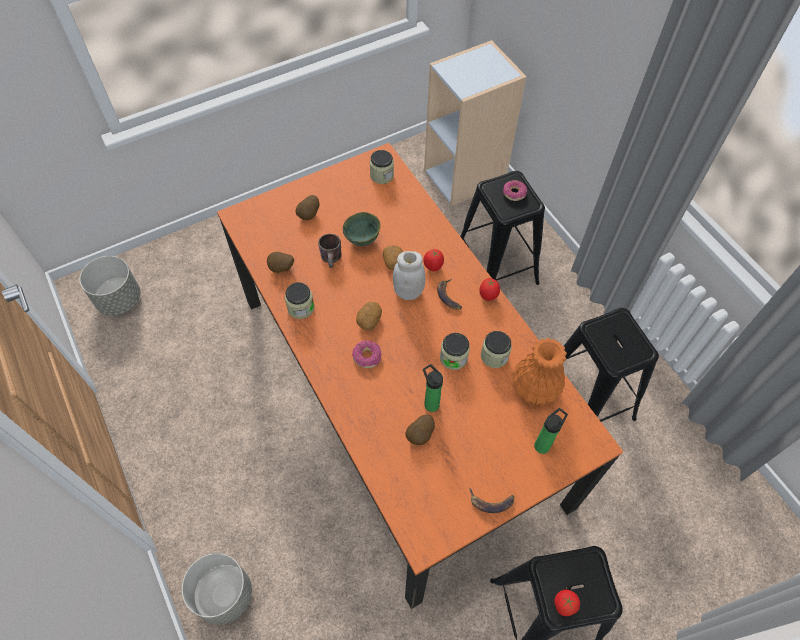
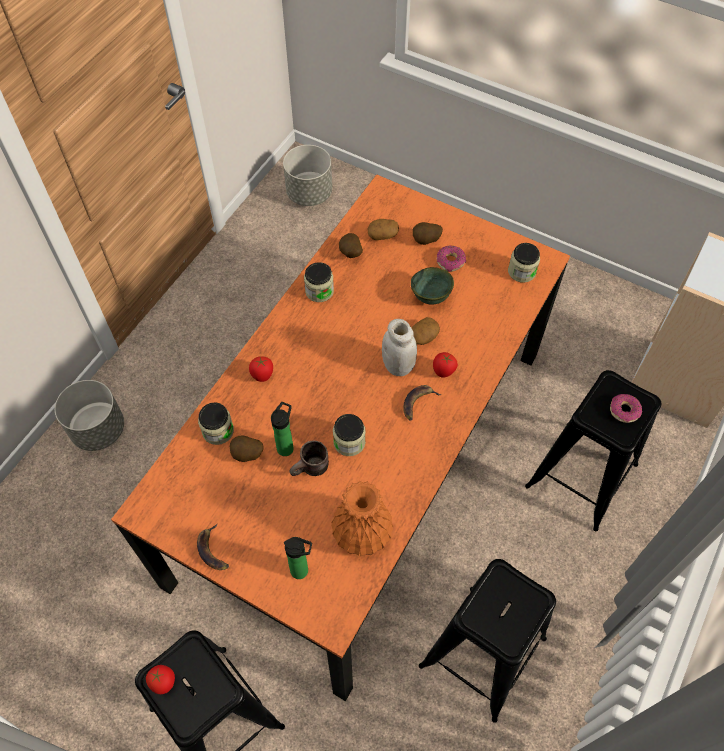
camera: 60 degrees right, 0 degrees up
brown mug [318,234,341,268] -> brown mug moved to [290,441,329,476]
donut [352,341,382,368] -> donut moved to [436,245,466,272]
potato [356,301,382,330] -> potato moved to [368,219,399,240]
tomato [479,278,500,301] -> tomato moved to [249,356,273,382]
jar [481,331,512,368] -> jar moved to [198,402,234,445]

